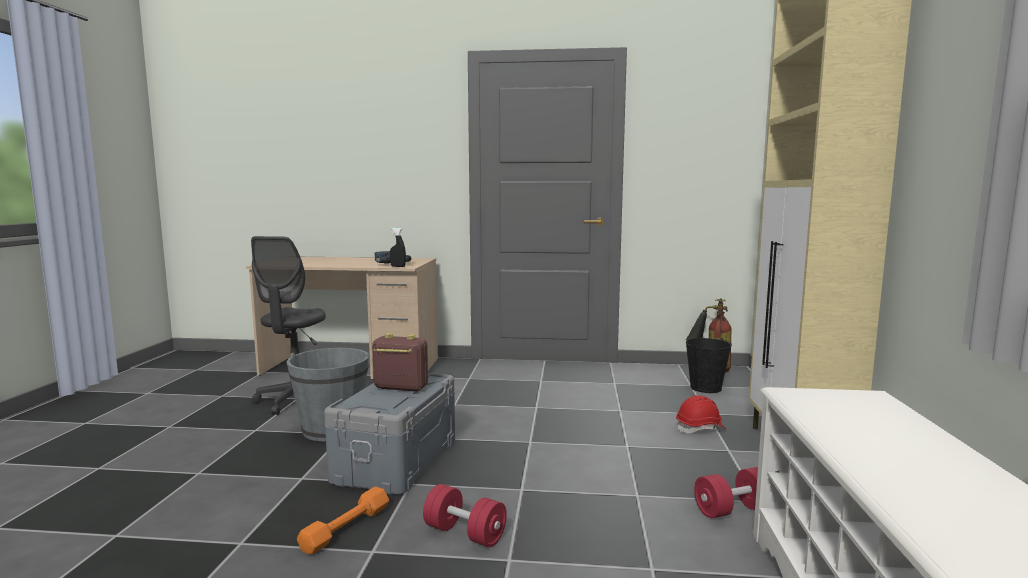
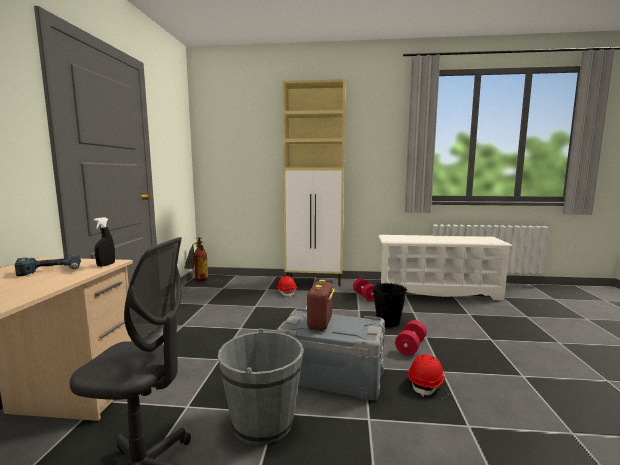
camera: 90 degrees left, 0 degrees up
orange dumbbell [297,486,389,555] -> red hard hat [408,354,445,397]
black bucket [686,338,732,393] -> black bucket moved to [373,283,407,327]

